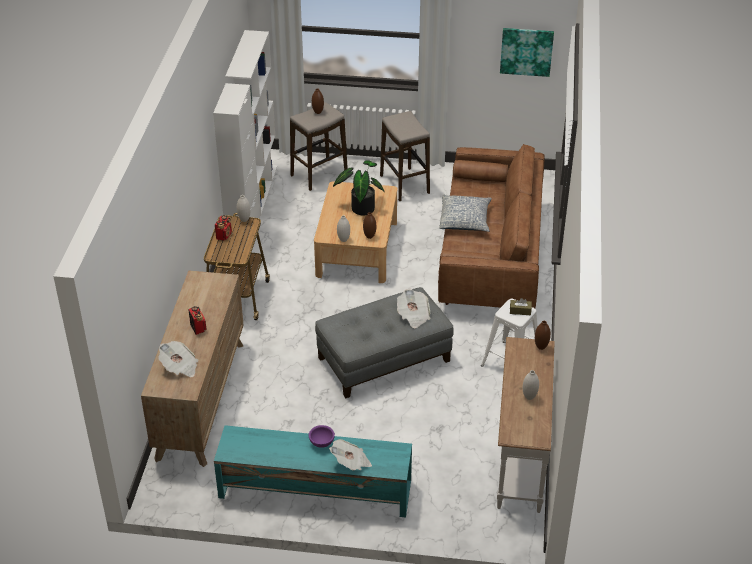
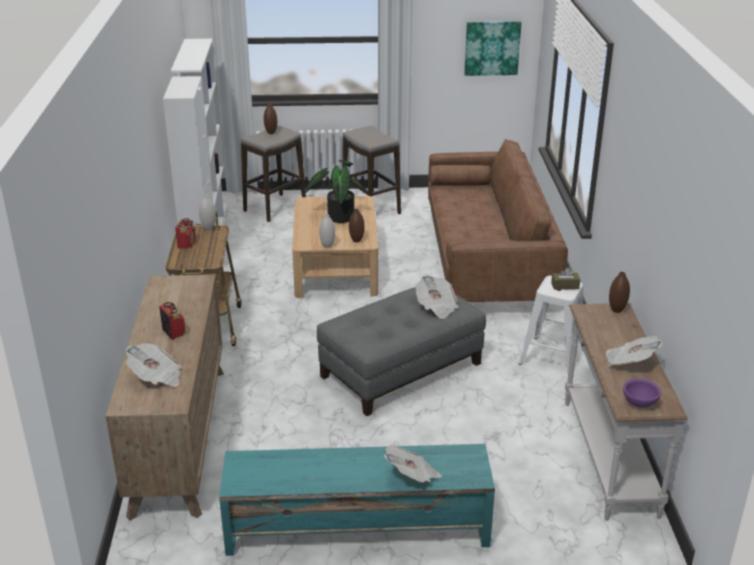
camera: 10 degrees left, 10 degrees down
purple bowl [309,425,335,448] -> purple bowl moved to [623,379,661,408]
pillow [439,195,492,232] -> none
white vase [523,370,539,400] -> newspaper [606,336,663,366]

